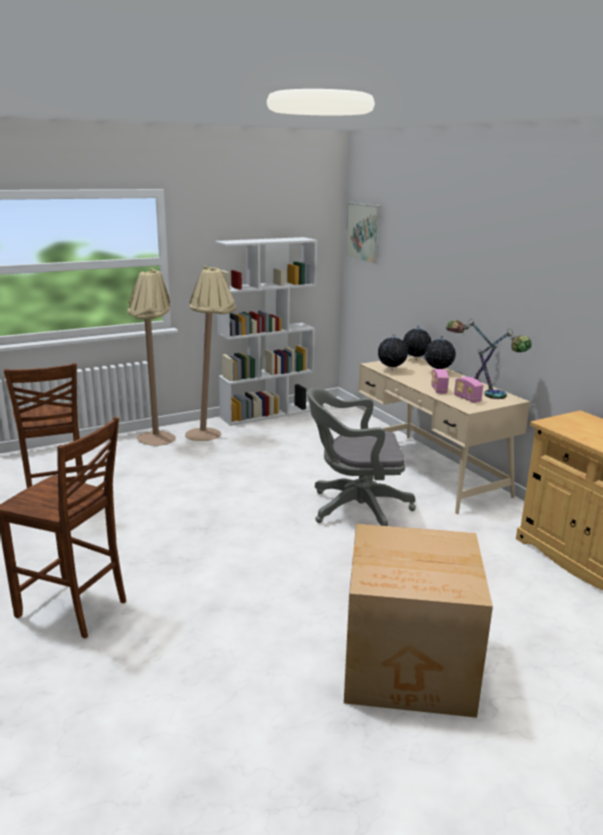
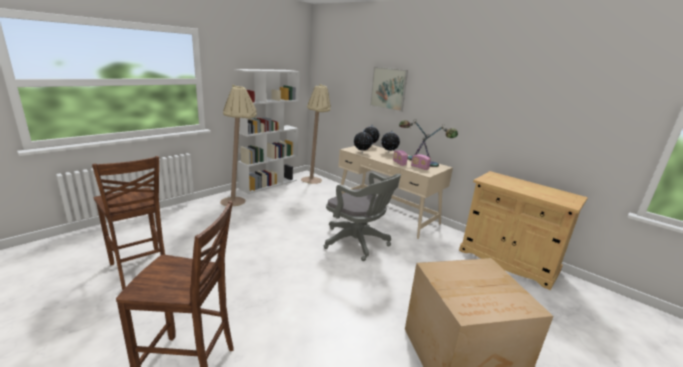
camera: 20 degrees left, 0 degrees up
beige floor lamp [127,268,176,446] -> beige floor lamp moved to [301,84,331,184]
grey office chair [308,387,416,526] -> grey office chair turned 120 degrees counterclockwise [324,172,401,261]
picture [345,202,381,264] -> picture moved to [370,67,408,112]

